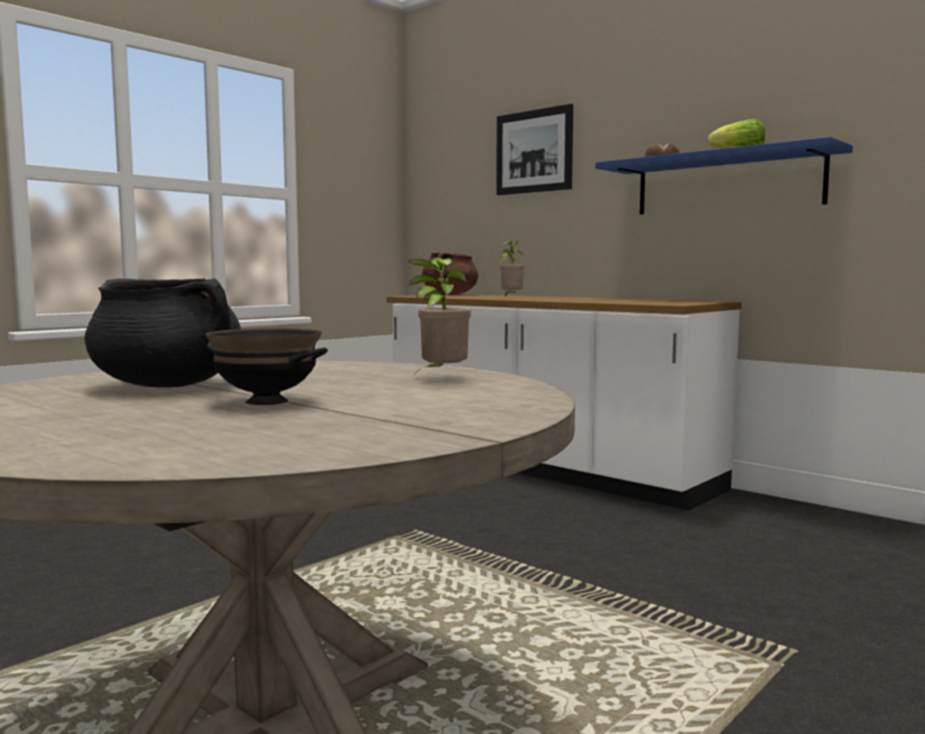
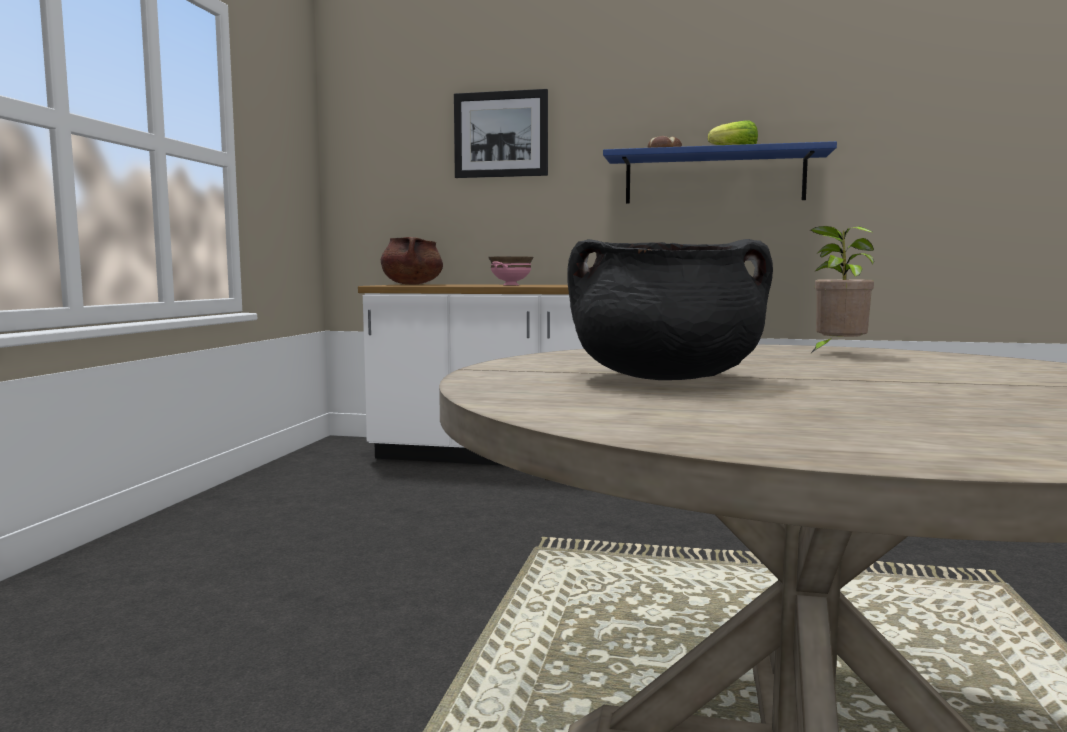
camera: 30 degrees left, 0 degrees up
black bowl [206,328,328,405] -> none
potted plant [500,241,524,296] -> pink bowl [488,256,533,285]

